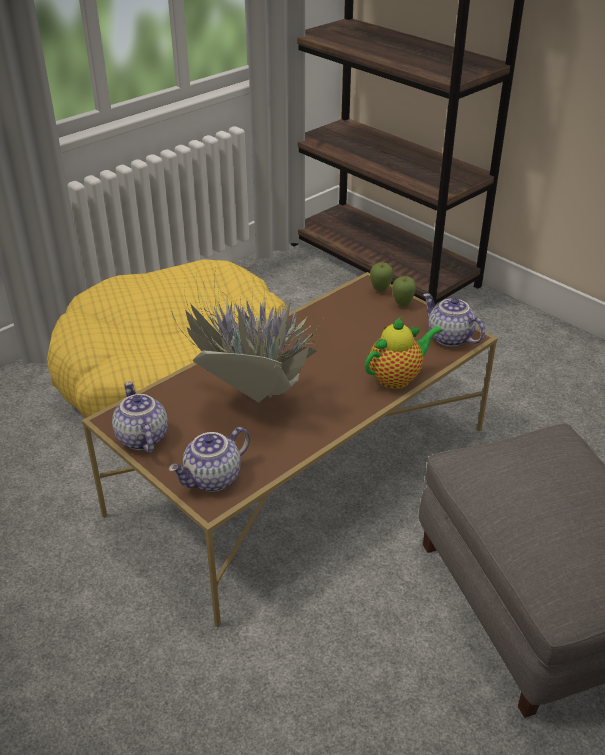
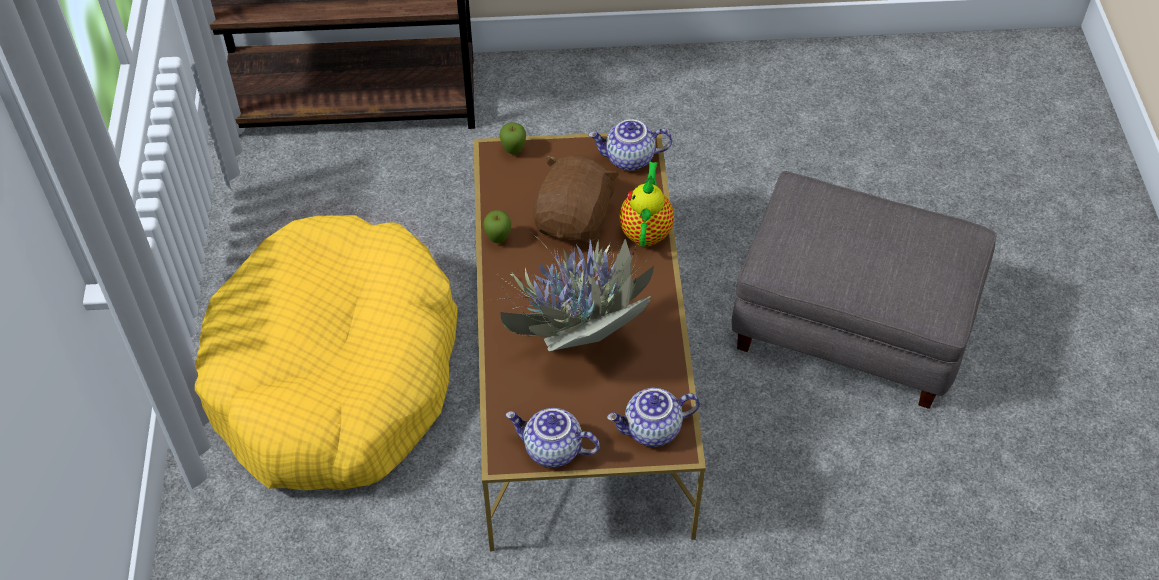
camera: 50 degrees left, 15 degrees up
teapot [169,427,250,492] -> teapot turned 75 degrees clockwise [607,388,700,447]
apple [392,276,416,307] -> apple moved to [483,210,511,243]
none -> brown plush toy [533,155,620,245]

